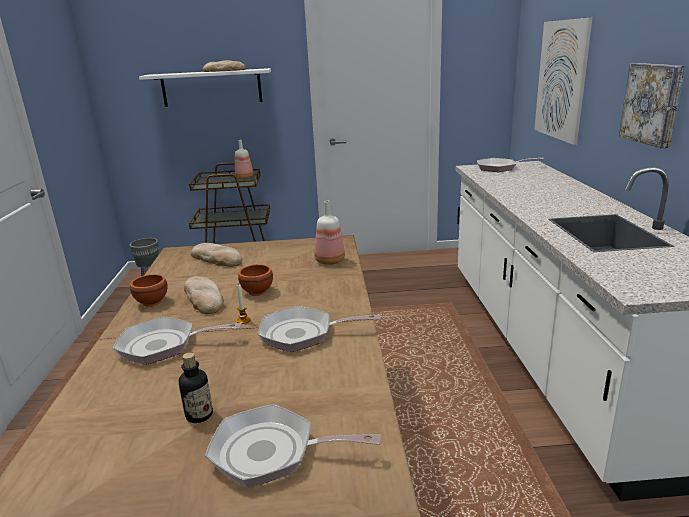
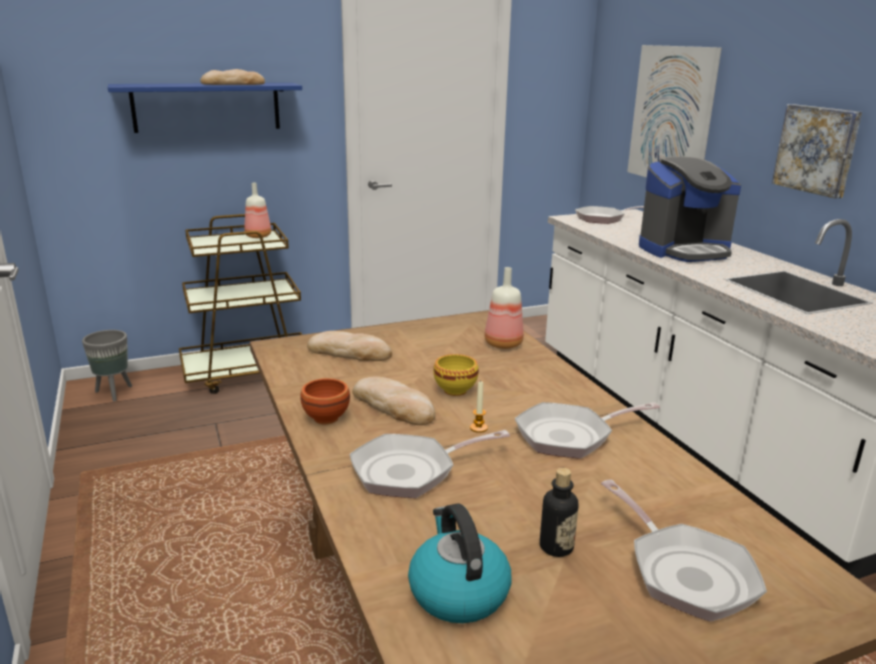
camera: 20 degrees left, 0 degrees up
white shelf [139,68,271,107] -> blue shelf [108,83,302,133]
frying pan [205,404,381,488] -> frying pan turned 105 degrees counterclockwise [601,480,767,622]
brown bowl [238,264,273,296] -> yellow bowl [433,354,479,396]
none -> kettle [408,503,512,623]
none -> coffee machine [639,157,741,262]

